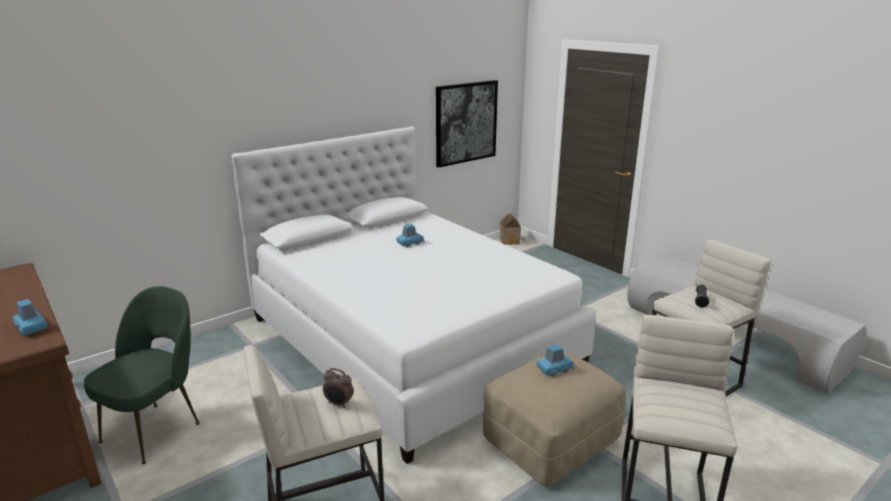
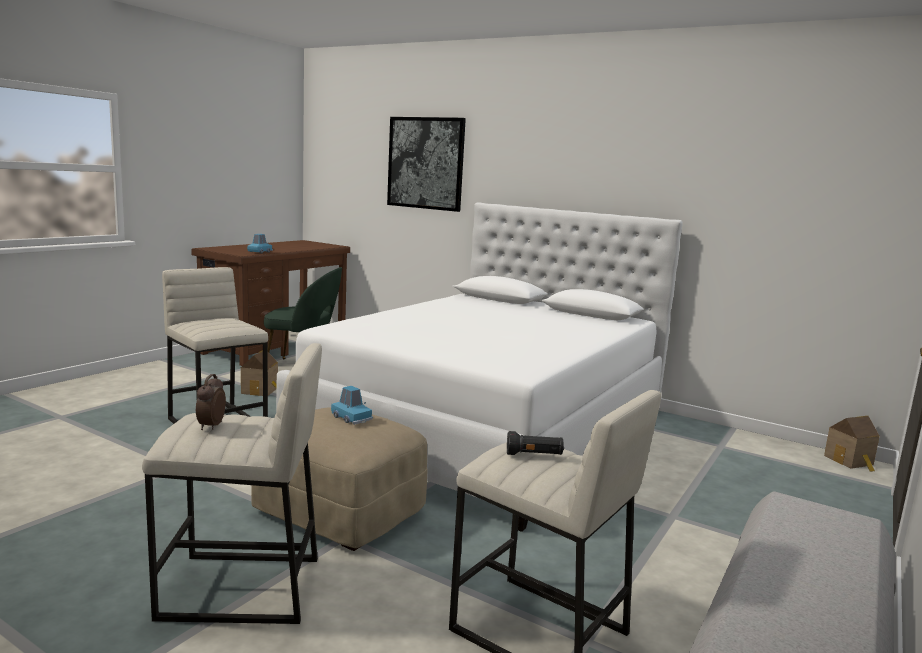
camera: 70 degrees right, 10 degrees down
alarm clock [323,368,354,408] -> alarm clock moved to [196,374,226,430]
blue toy car [396,224,424,247] -> none
picture [436,80,498,168] -> picture moved to [387,117,466,212]
none -> toy house [241,350,278,396]

